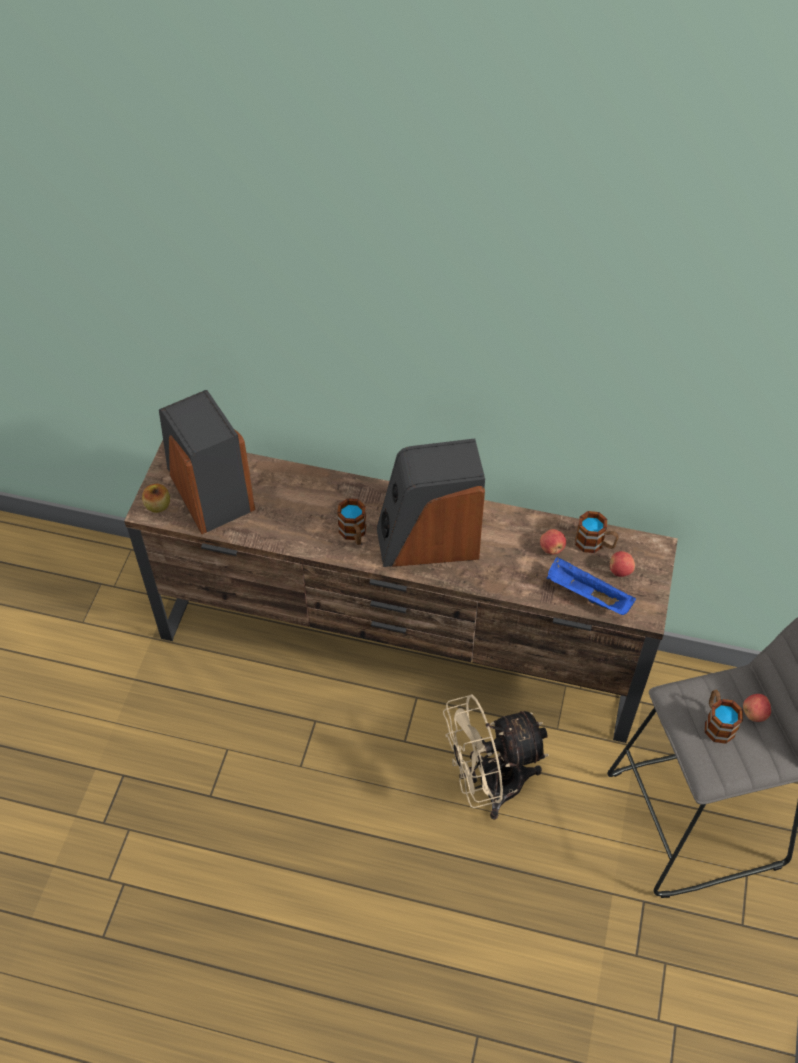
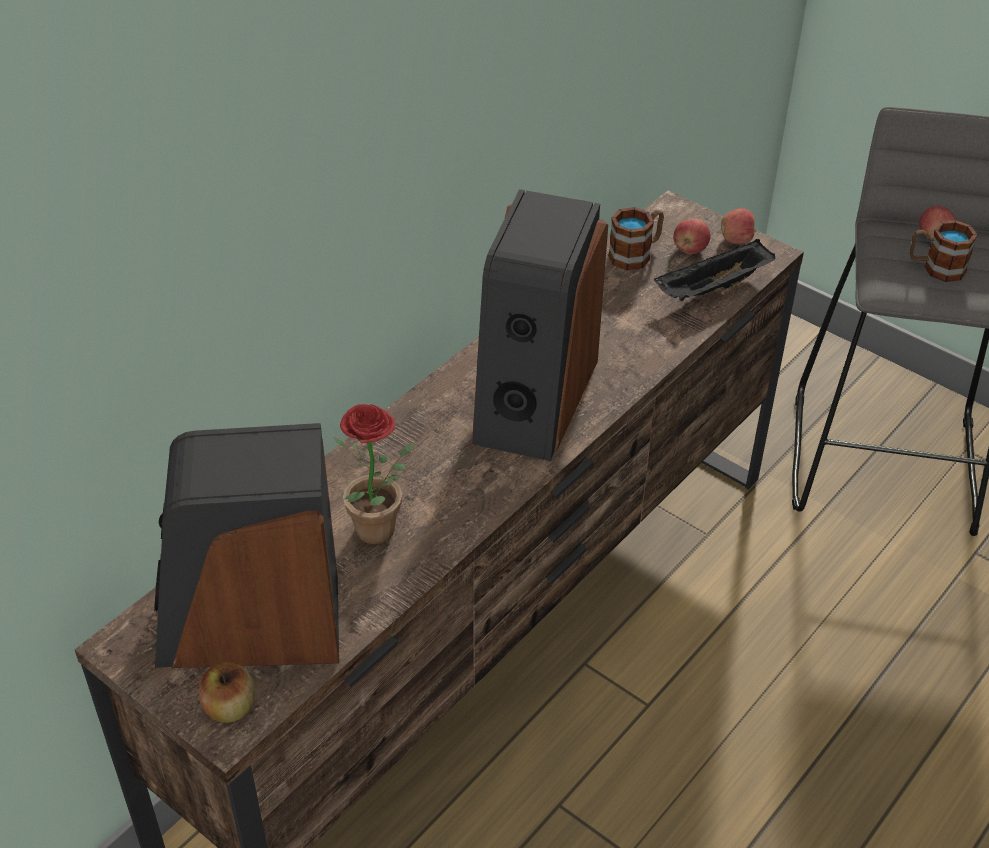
camera: 65 degrees left, 10 degrees down
mug [337,498,366,545] -> none
beige fan [443,694,549,820] -> none
apple [540,529,566,554] -> apple moved to [721,208,756,245]
blue tray [547,557,636,615] -> black tray [654,239,775,301]
none -> potted plant [334,404,414,545]

